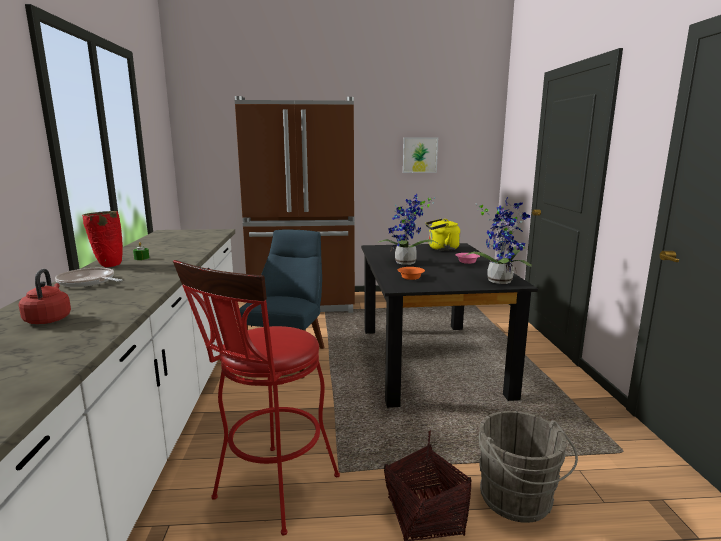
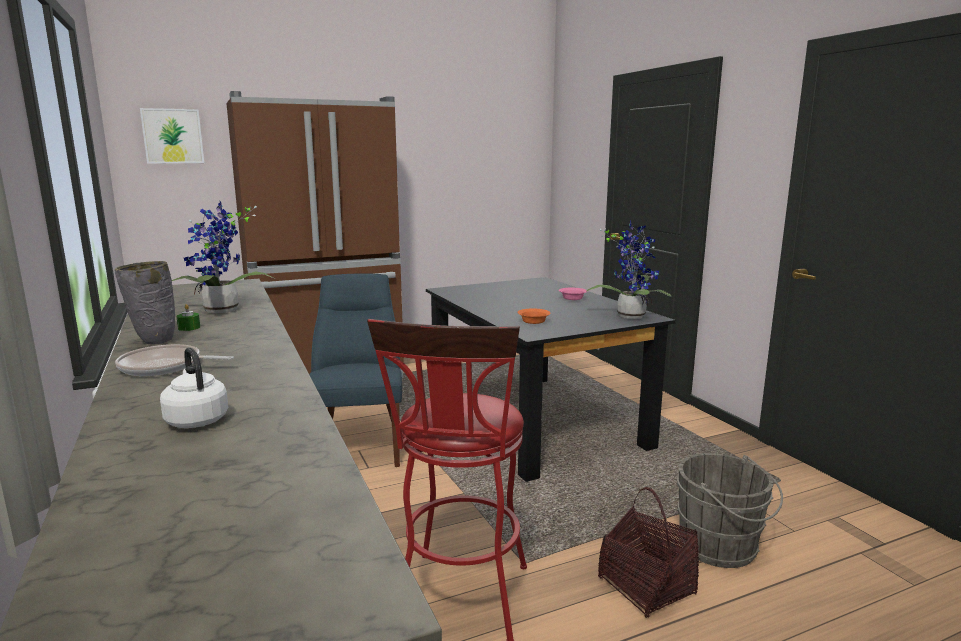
camera: 20 degrees left, 0 degrees up
red kettle [19,269,71,324] -> white kettle [160,347,228,428]
red vase [82,211,123,267] -> grey vase [115,261,175,345]
potted plant [377,193,439,265] -> potted plant moved to [172,201,274,313]
picture [403,137,438,173] -> picture moved to [140,108,204,163]
yellow kettle [425,219,460,251] -> none

